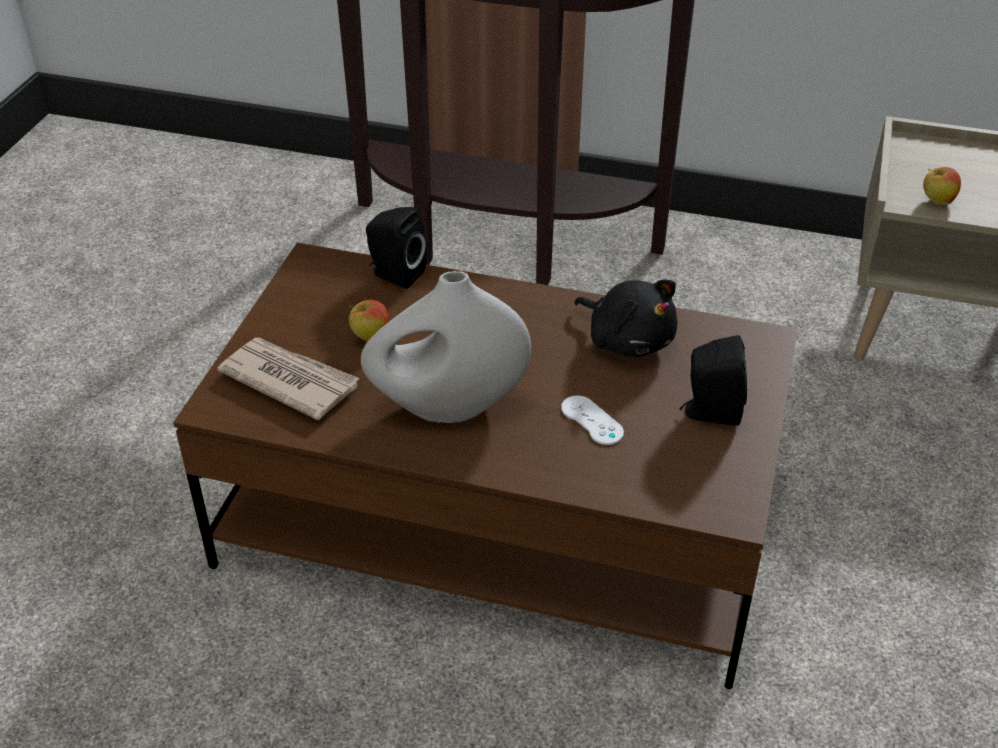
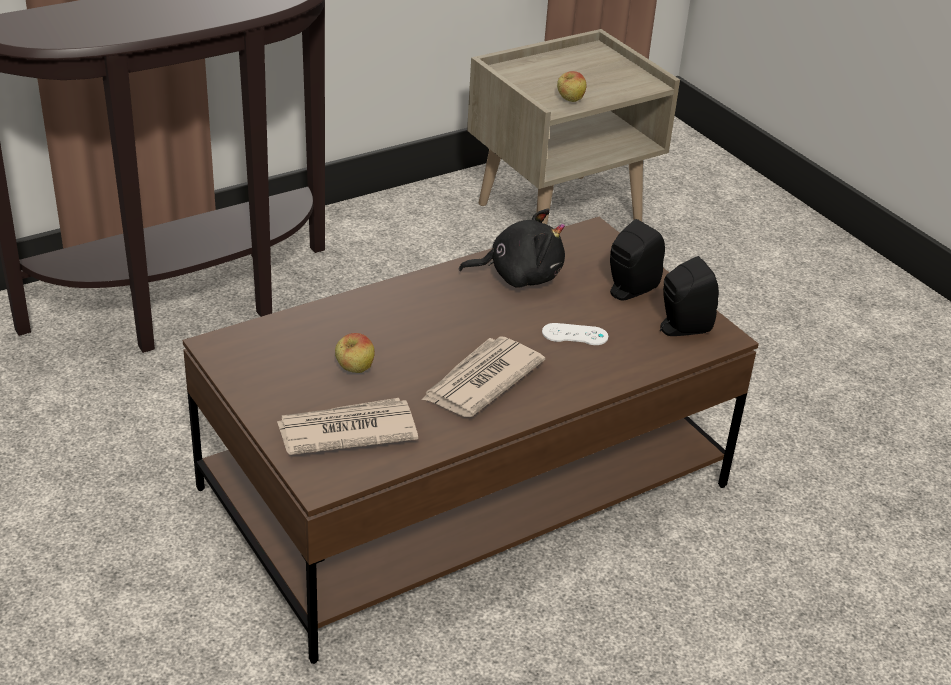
camera: 50 degrees left, 5 degrees down
white vase [361,271,531,423] -> newspaper [421,336,545,417]
black speaker [366,207,427,289] -> black speaker moved to [660,256,719,336]

